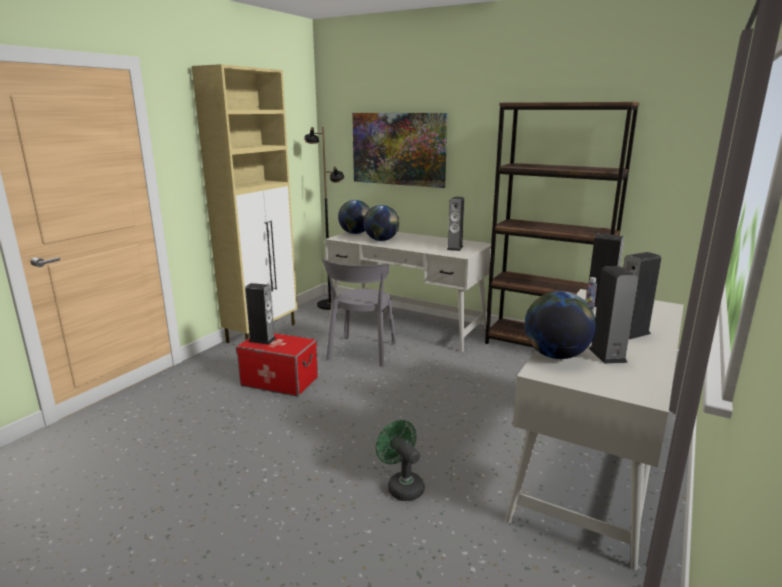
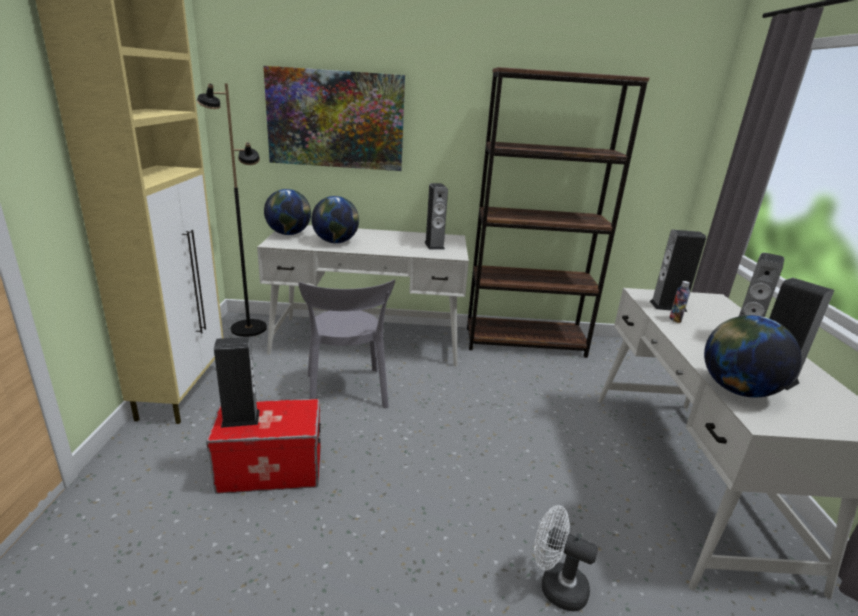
camera: 30 degrees left, 5 degrees up
green fan [376,420,424,501] -> white fan [534,505,598,612]

